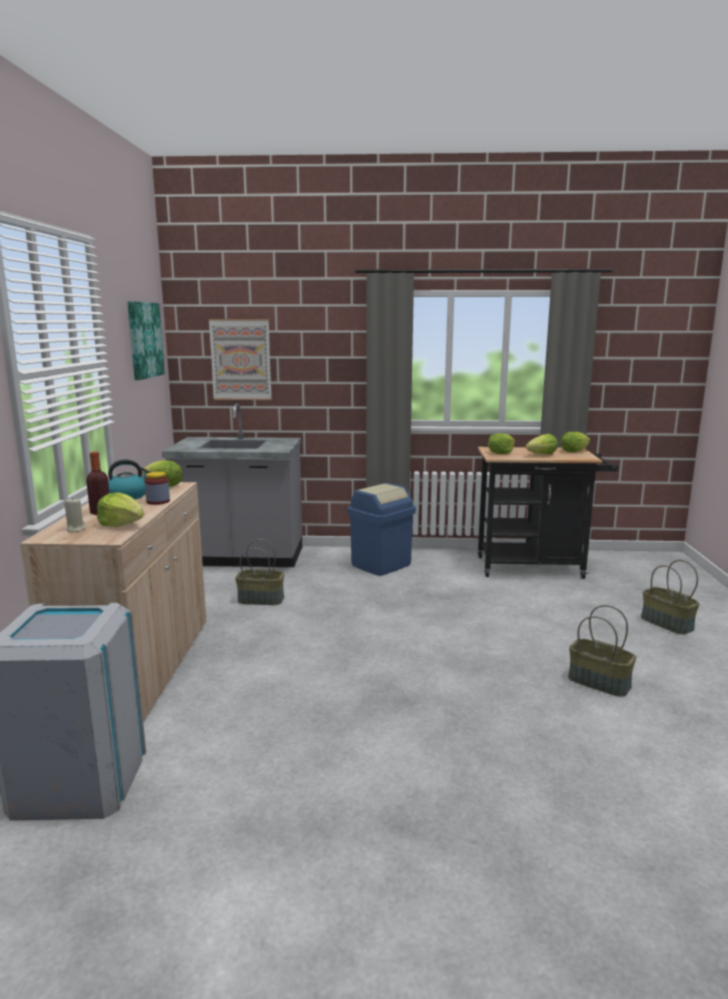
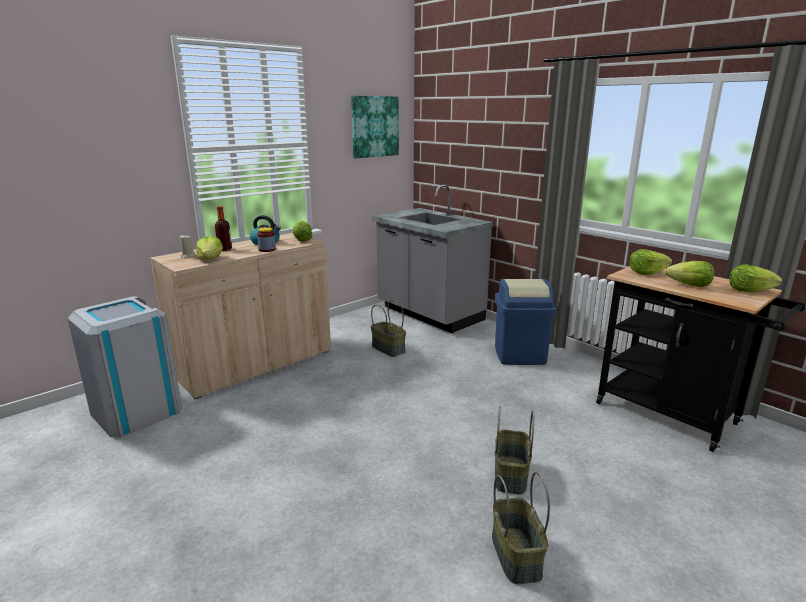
camera: 45 degrees right, 5 degrees up
picture [209,319,272,400] -> none
basket [641,560,699,634] -> basket moved to [495,406,534,494]

